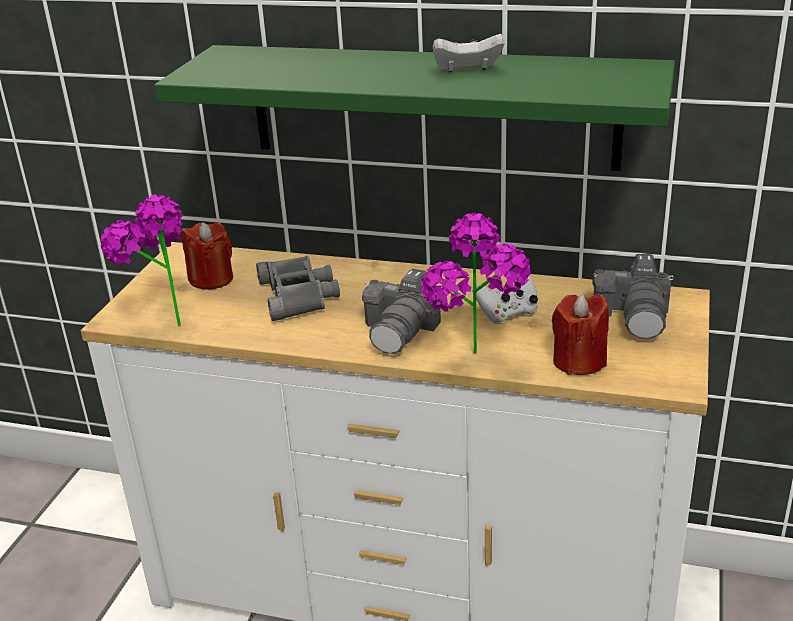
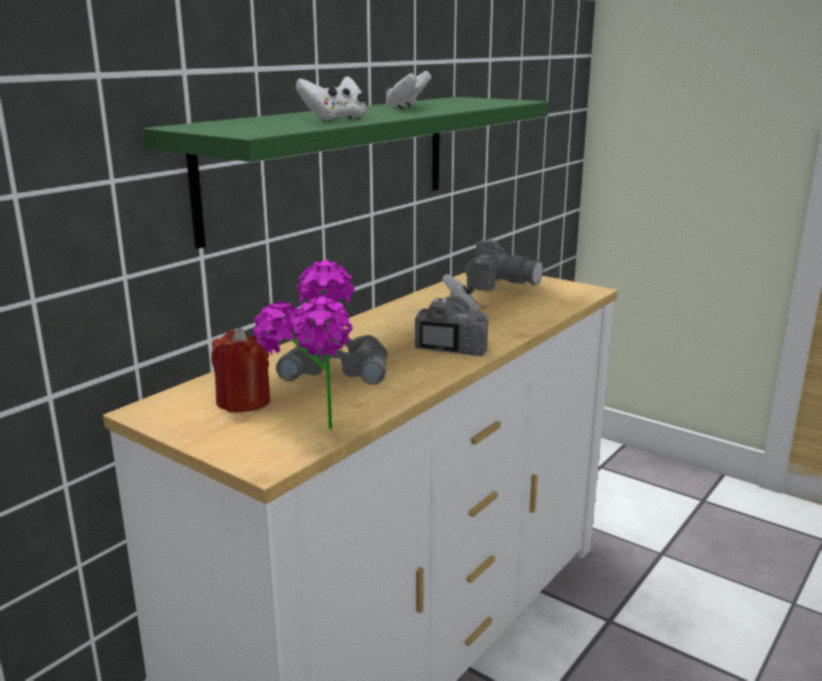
camera: 70 degrees left, 10 degrees down
camera [362,269,441,354] -> camera turned 120 degrees counterclockwise [415,296,489,356]
potted plant [421,213,531,353] -> none
red candle [552,294,609,375] -> none
none -> white game controller [295,76,366,121]

